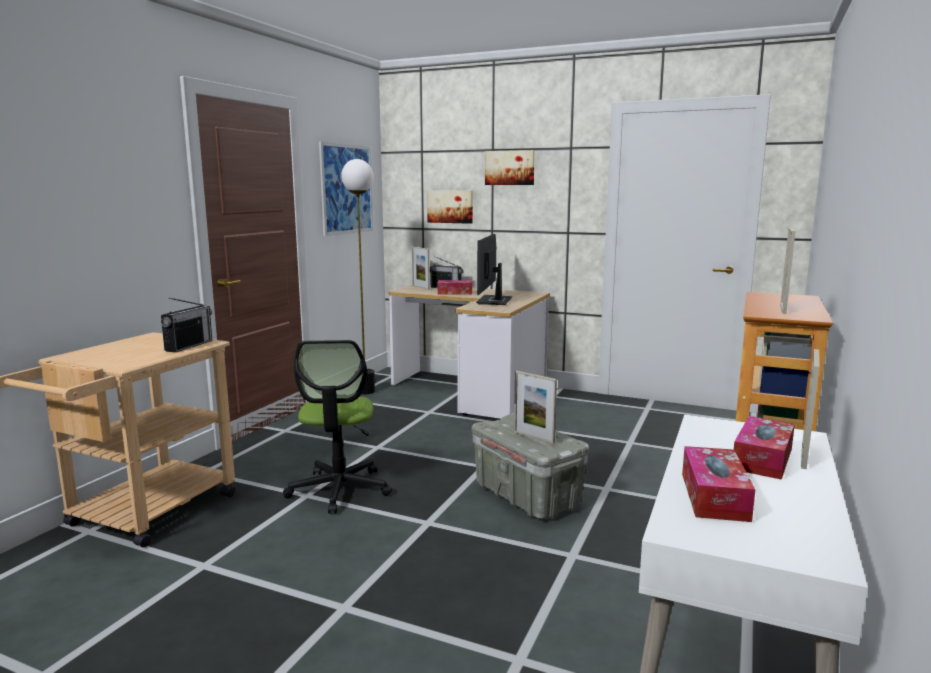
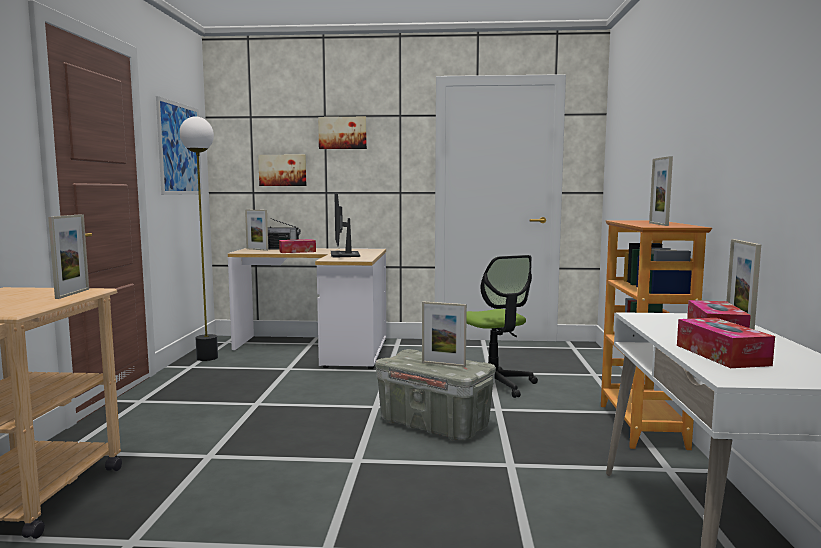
camera: 20 degrees left, 5 degrees down
radio [161,298,212,352] -> picture frame [48,214,89,299]
office chair [283,340,392,514] -> office chair moved to [466,255,538,398]

